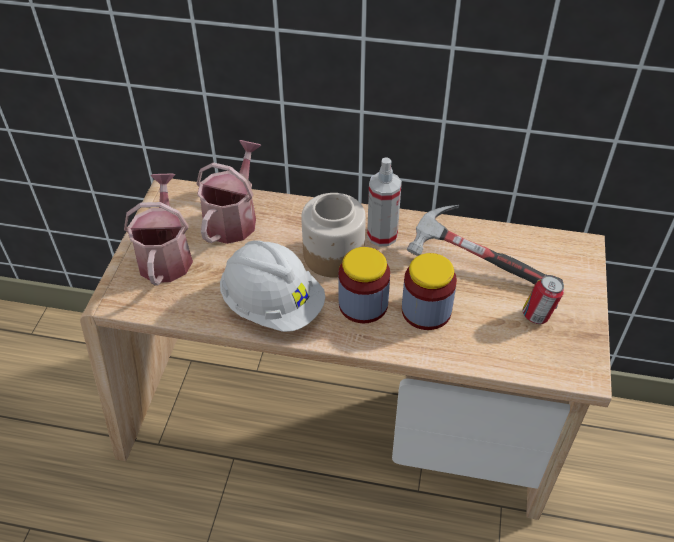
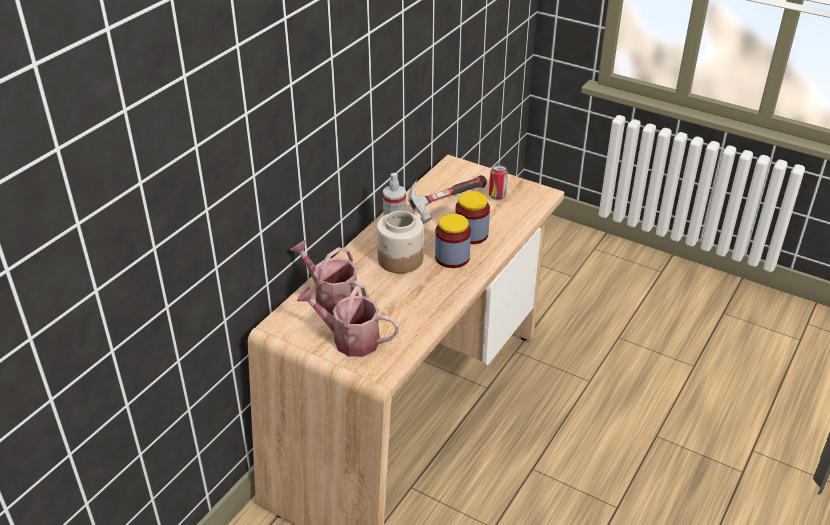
camera: 70 degrees left, 10 degrees down
white hard hat [220,240,325,332] -> none

